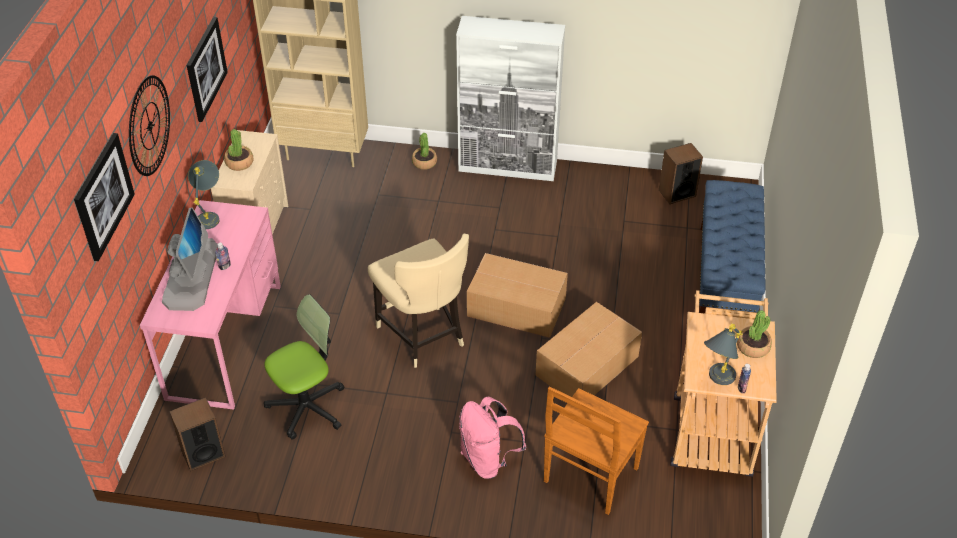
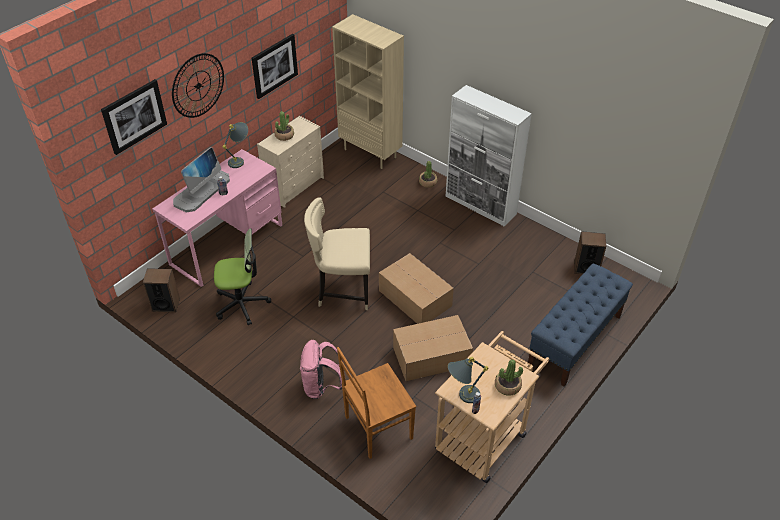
camera: 30 degrees right, 0 degrees up
beige chair [368,234,469,368] -> beige chair turned 90 degrees clockwise [304,197,370,310]

